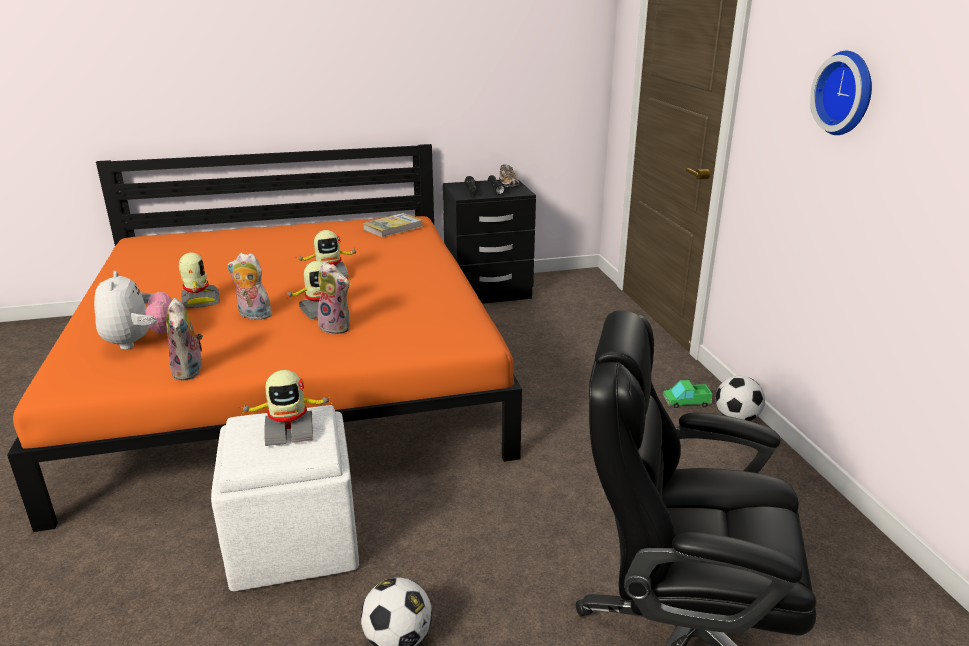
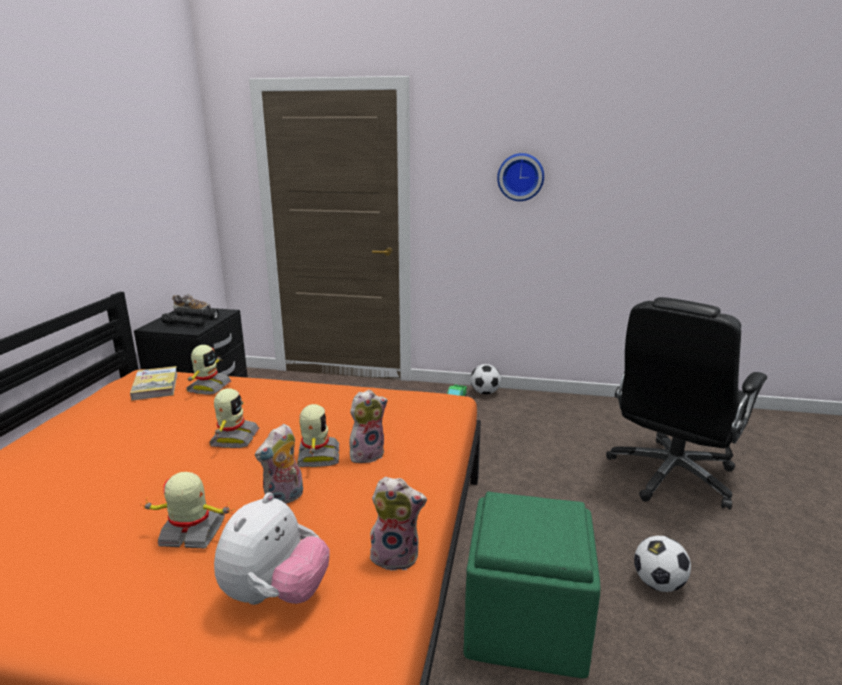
camera: 65 degrees left, 5 degrees down
plush toy [94,271,172,350] -> plush toy turned 105 degrees clockwise [214,492,329,605]
white ottoman [211,405,359,591] -> green ottoman [464,492,600,679]
toy robot [239,370,332,446] -> toy robot moved to [185,345,231,395]

